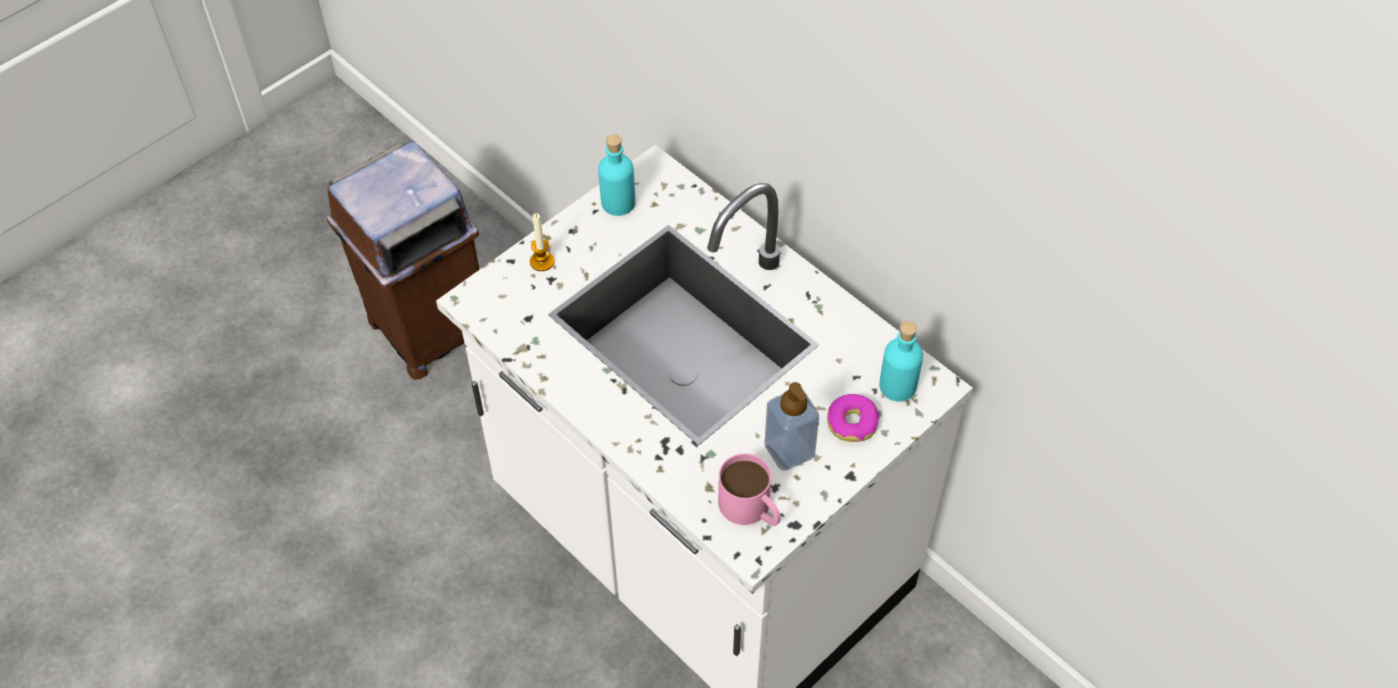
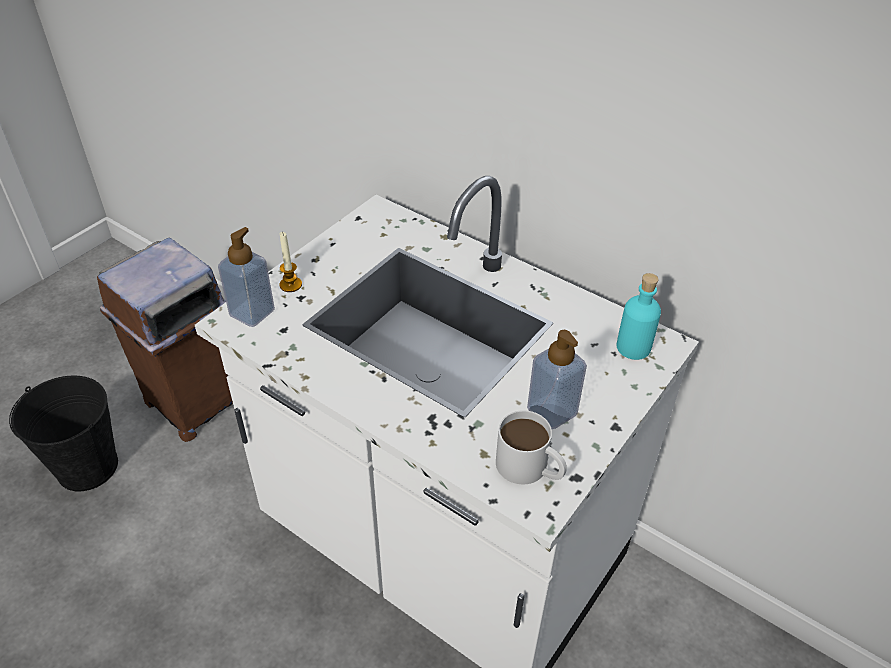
camera: 10 degrees left, 10 degrees down
turquoise bottle [598,134,636,216] -> none
pink mug [718,454,781,526] -> white mug [496,410,567,484]
donut [827,394,879,442] -> none
none -> black bucket [9,376,118,491]
none -> soap dispenser [218,227,275,327]

